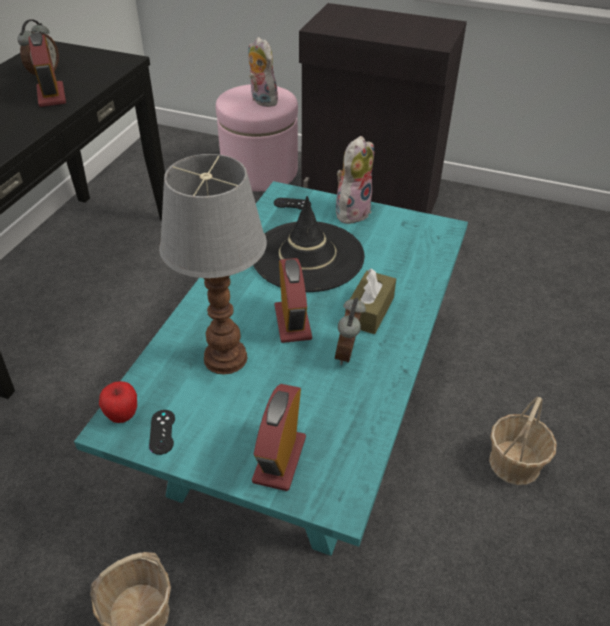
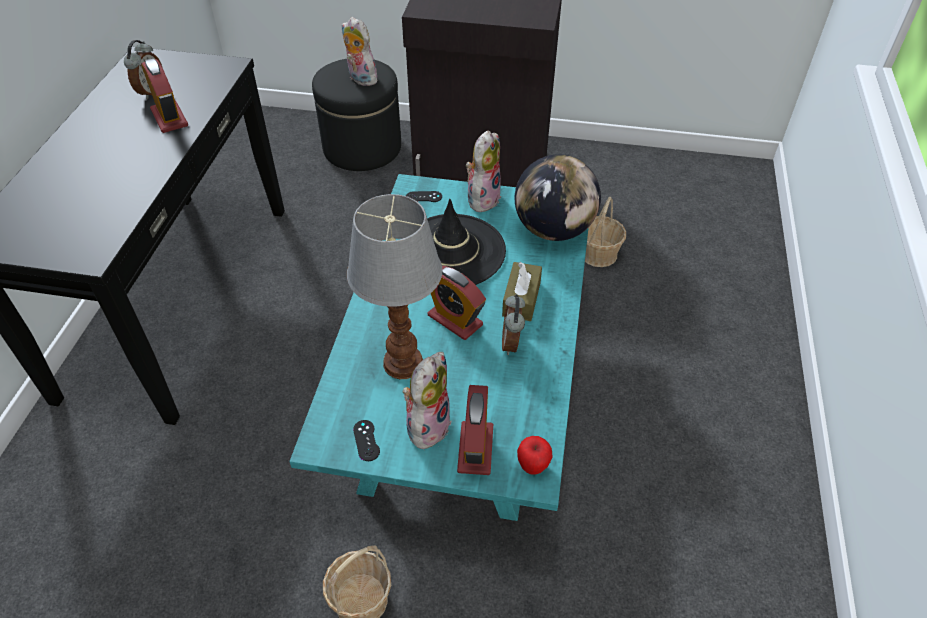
camera: 10 degrees left, 5 degrees up
apple [99,381,137,423] -> apple moved to [517,436,552,474]
pink ottoman [216,84,298,191] -> black ottoman [312,59,401,171]
alarm clock [275,258,312,343] -> alarm clock turned 150 degrees clockwise [428,266,486,340]
basket [489,397,557,485] -> basket moved to [585,197,626,267]
none -> plush toy [403,352,451,449]
none -> globe [515,154,601,241]

